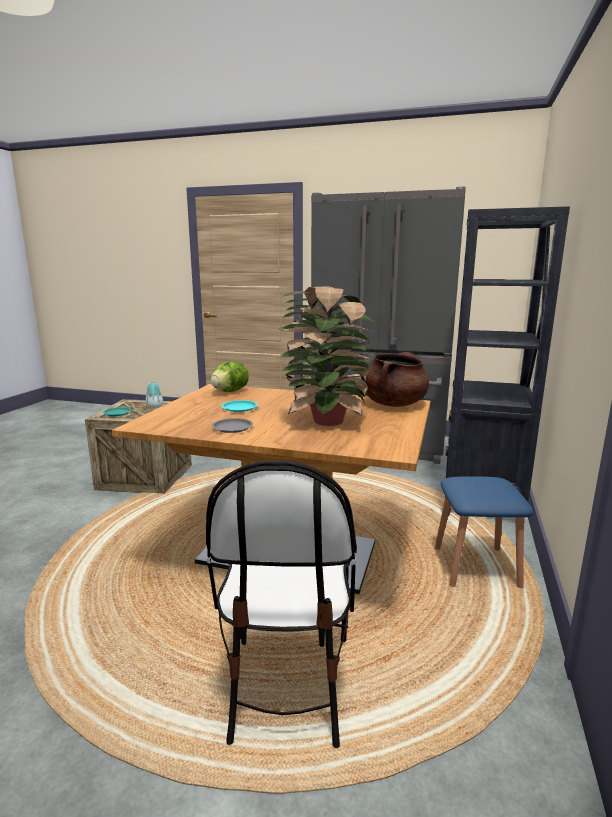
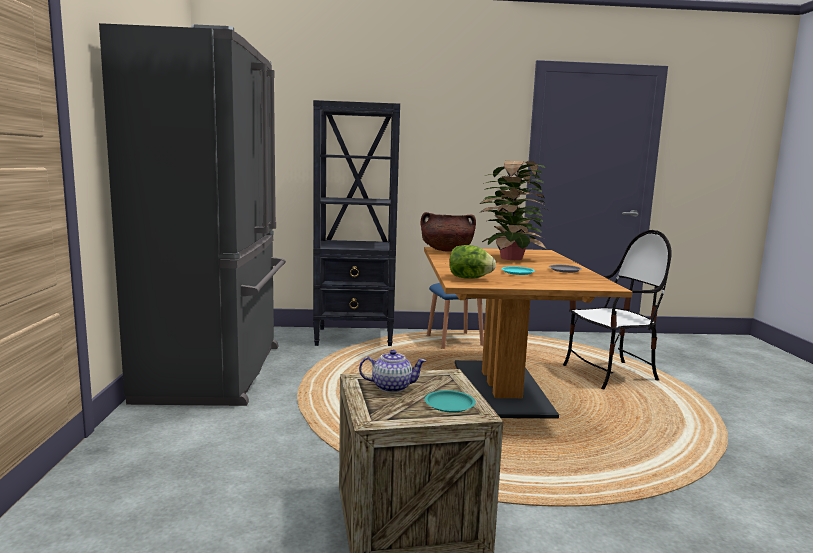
camera: 110 degrees left, 5 degrees down
vase [146,382,163,409] -> teapot [359,350,427,393]

